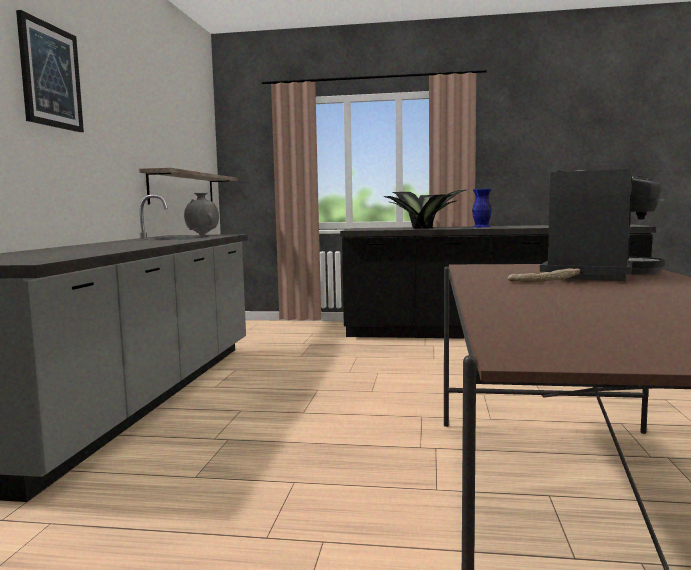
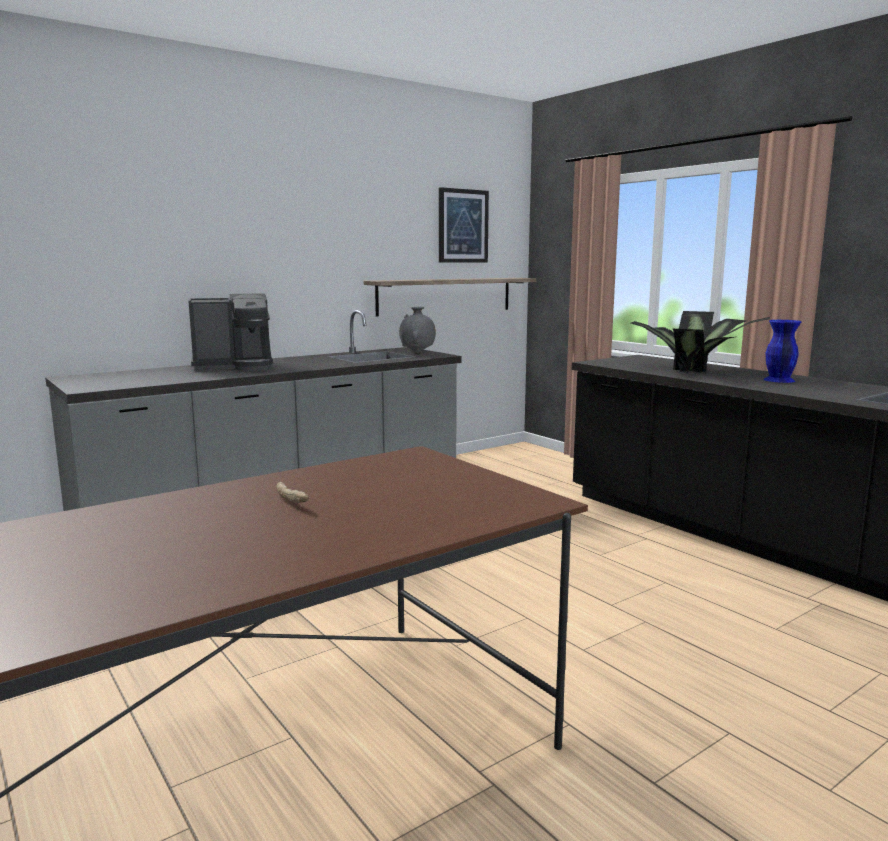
camera: 45 degrees right, 5 degrees up
picture [16,10,84,132] -> picture moved to [439,187,489,263]
coffee machine [540,169,666,281] -> coffee machine moved to [189,293,273,371]

